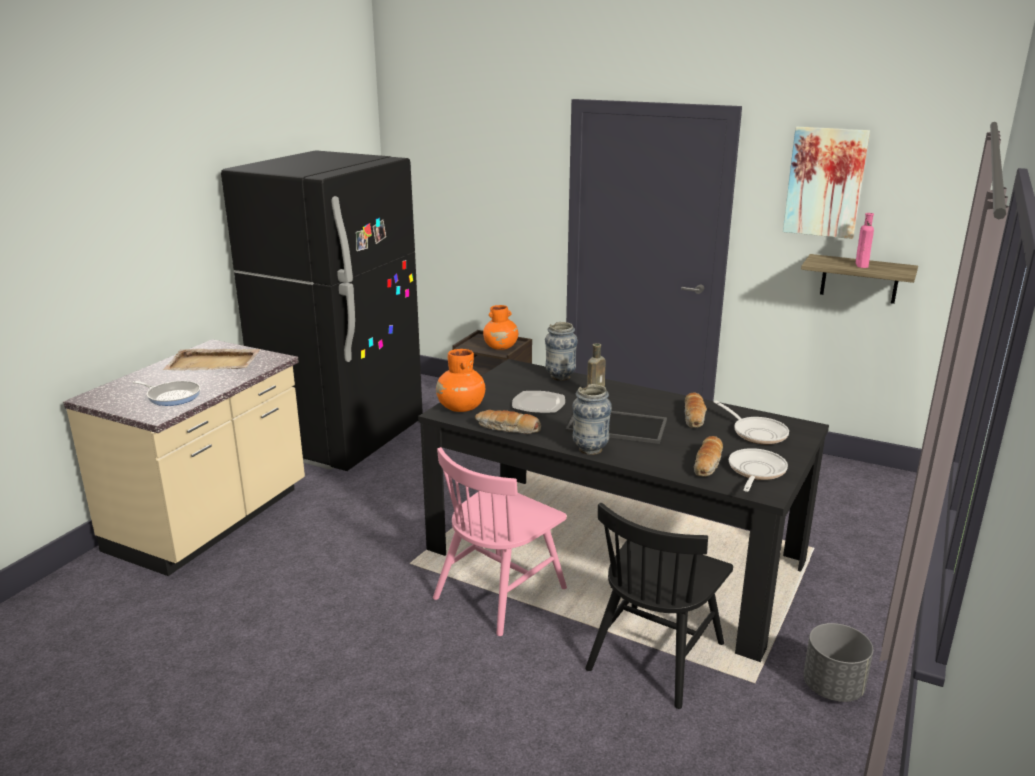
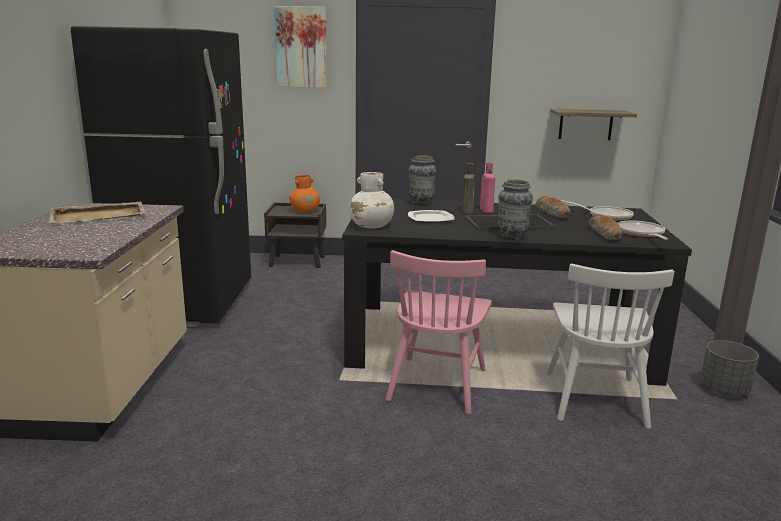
camera: 25 degrees left, 5 degrees down
frying pan [132,381,200,406] -> none
orange vase [436,349,485,412] -> white vase [349,172,394,229]
bread [475,410,541,434] -> none
black chair [585,503,733,709] -> white chair [547,263,674,429]
picture [783,127,870,239] -> picture moved to [274,6,327,88]
pink bottle [856,213,874,268] -> pink bottle moved to [480,162,495,213]

